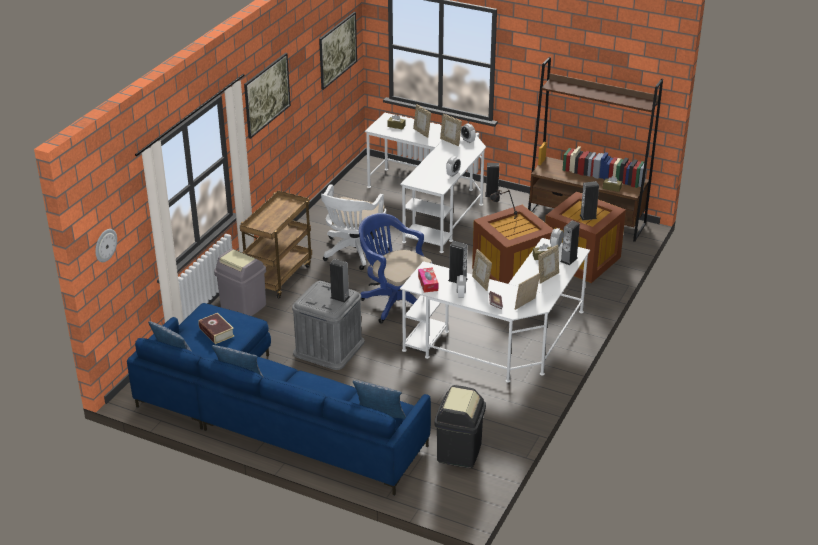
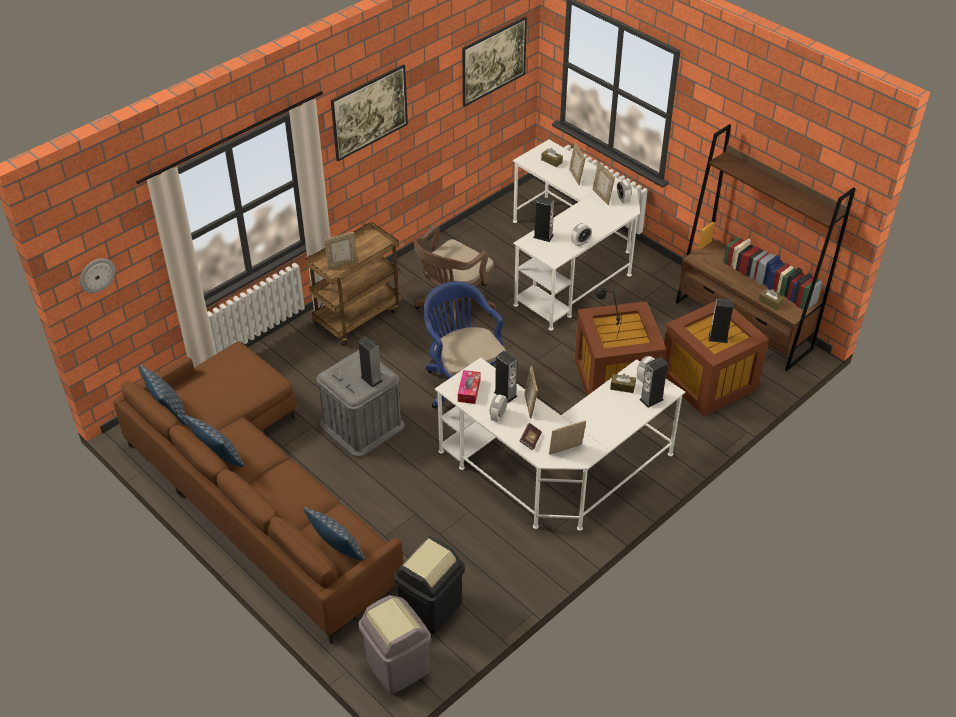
camera: 20 degrees right, 10 degrees up
blue sofa [127,303,431,496] -> brown sofa [113,342,403,644]
book [198,313,234,344] -> none
grey trash can [214,249,266,316] -> grey trash can moved to [358,595,431,694]
white office chair [321,184,392,270] -> brown office chair [413,225,496,330]
speaker [485,163,499,197] -> speaker moved to [533,196,554,242]
picture frame [538,245,559,284] -> picture frame moved to [324,232,358,269]

